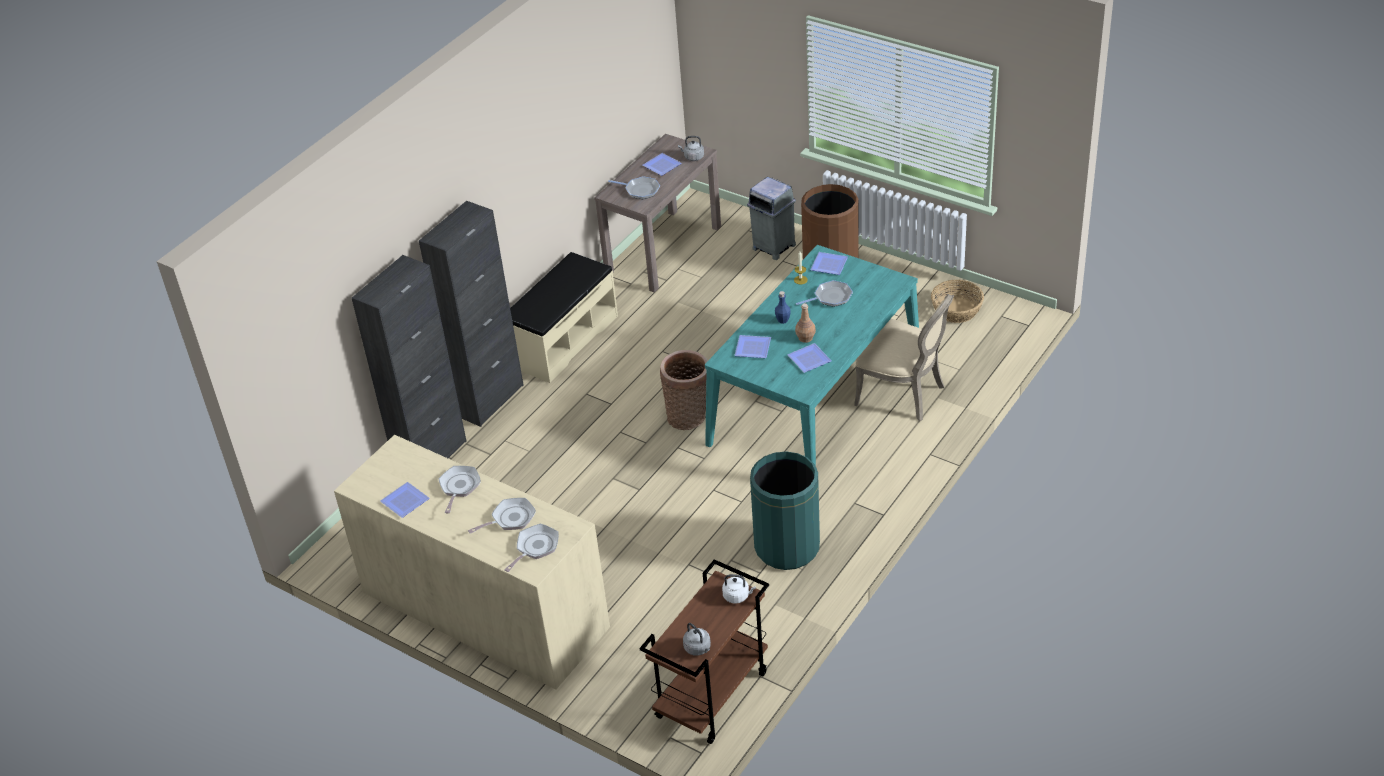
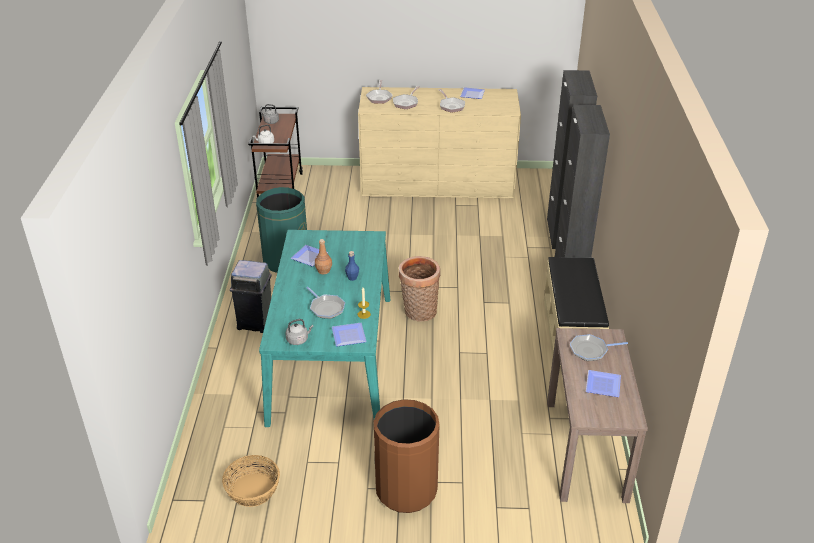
camera: 145 degrees right, 5 degrees down
grey kettle [678,136,704,161] -> grey kettle moved to [285,319,314,345]
plate [734,335,771,358] -> none
grey trash can [747,177,796,260] -> grey trash can moved to [230,260,272,333]
frying pan [796,280,853,307] -> frying pan turned 75 degrees counterclockwise [306,287,345,319]
beige chair [854,294,954,421] -> none

